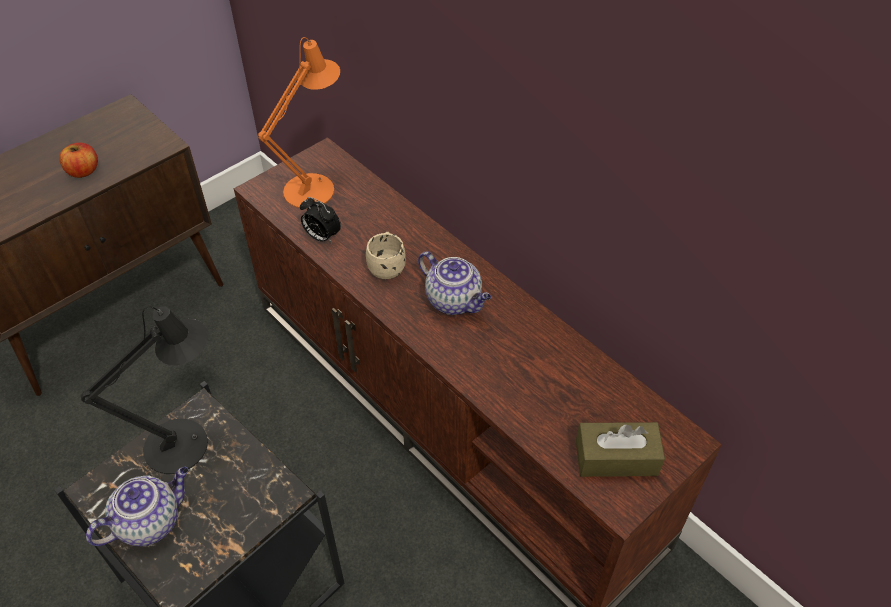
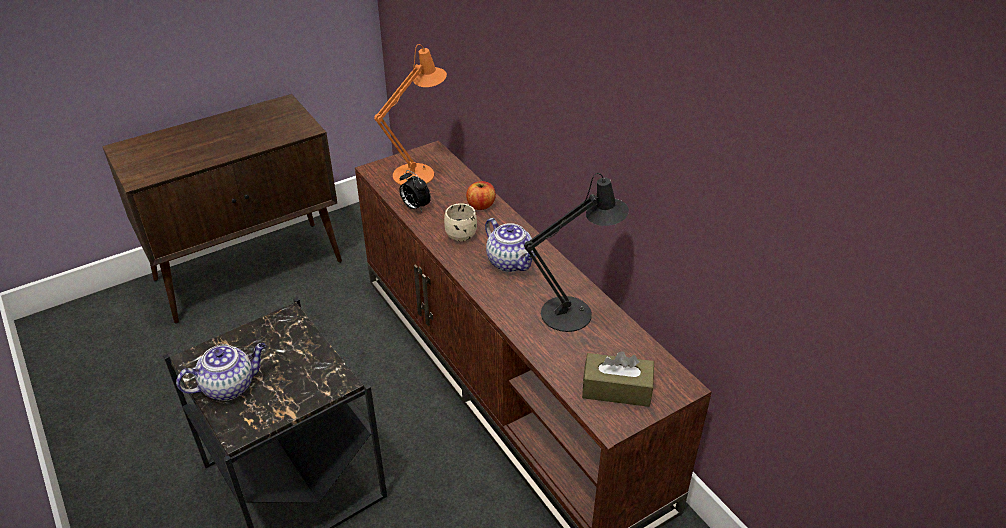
camera: 10 degrees right, 10 degrees down
apple [60,143,98,178] -> apple moved to [466,181,496,210]
black table lamp [81,306,208,474] -> black table lamp moved to [524,173,629,332]

